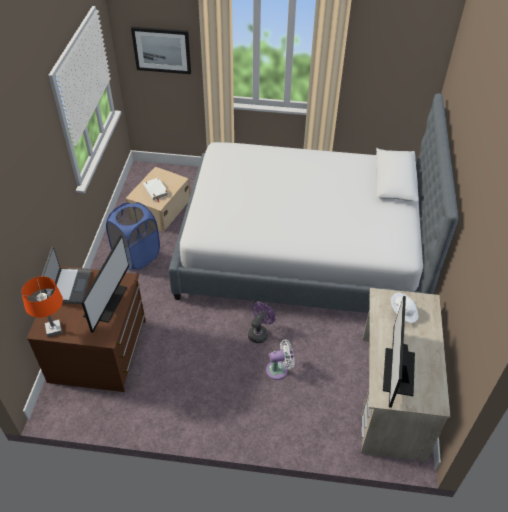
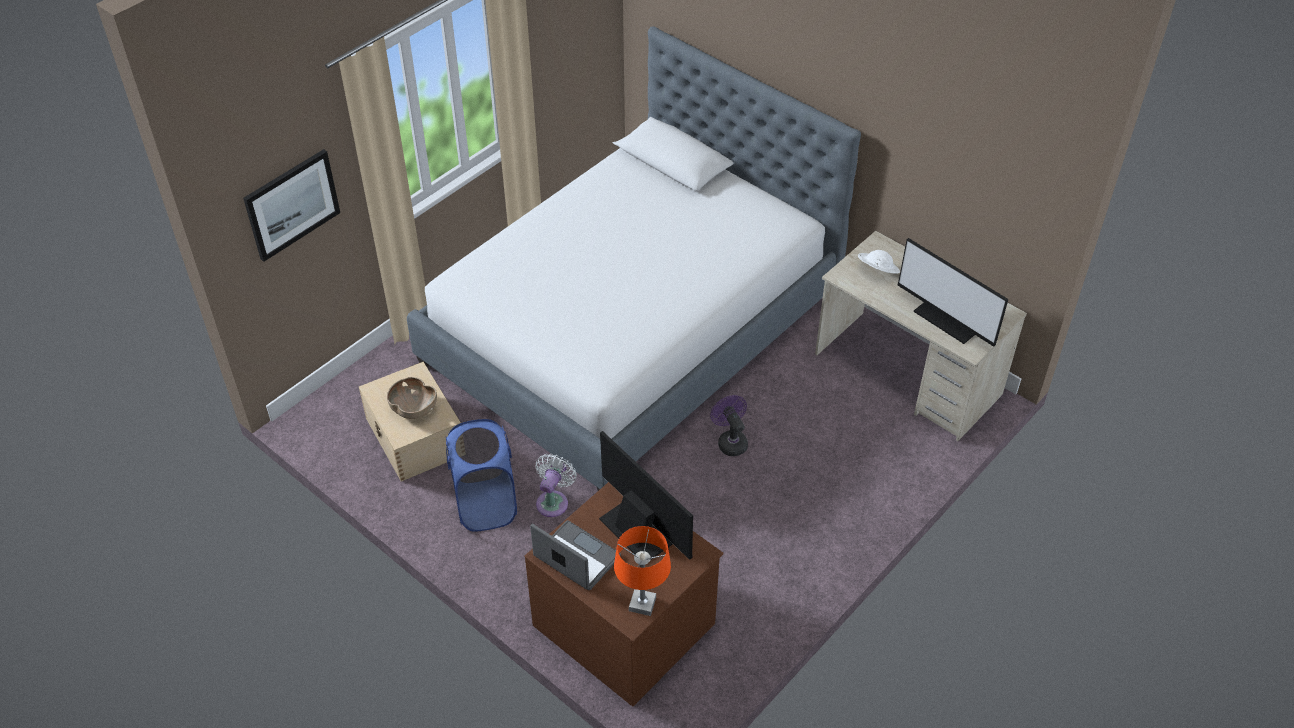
camera: 55 degrees left, 0 degrees up
white book [143,178,169,202] -> brown bowl [387,377,437,419]
white fan [266,339,295,380] -> white fan moved to [535,454,577,517]

